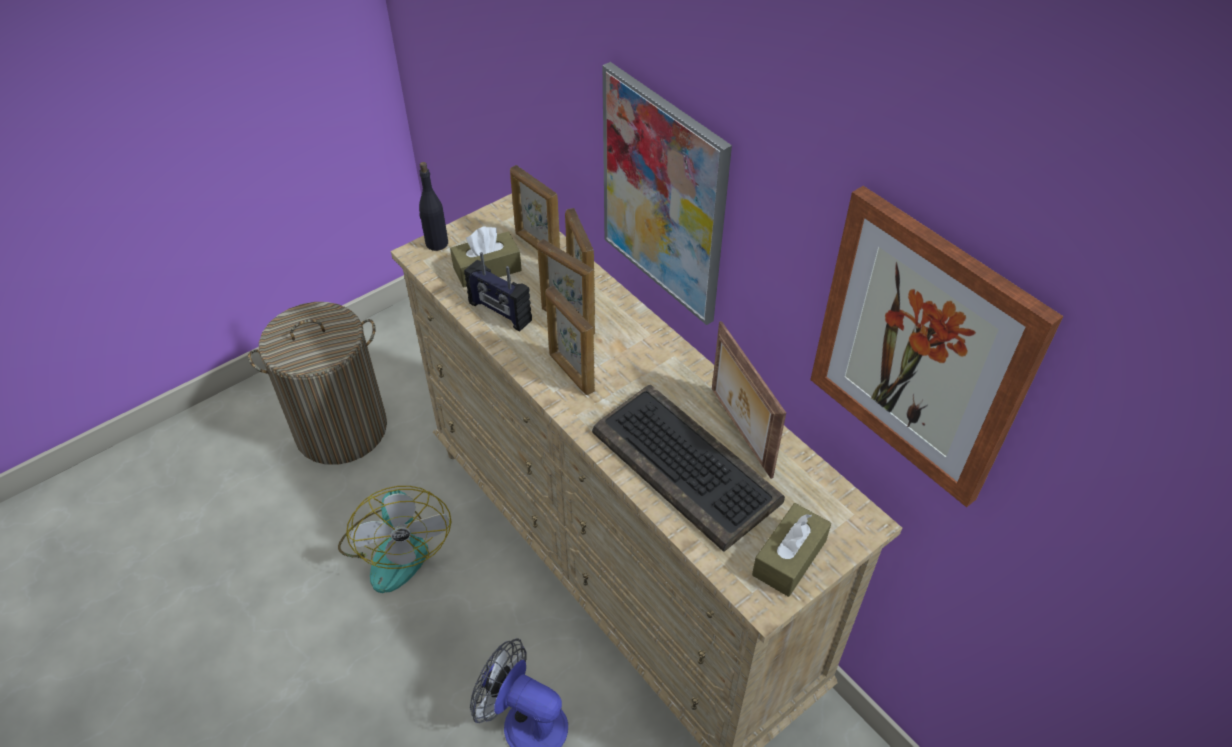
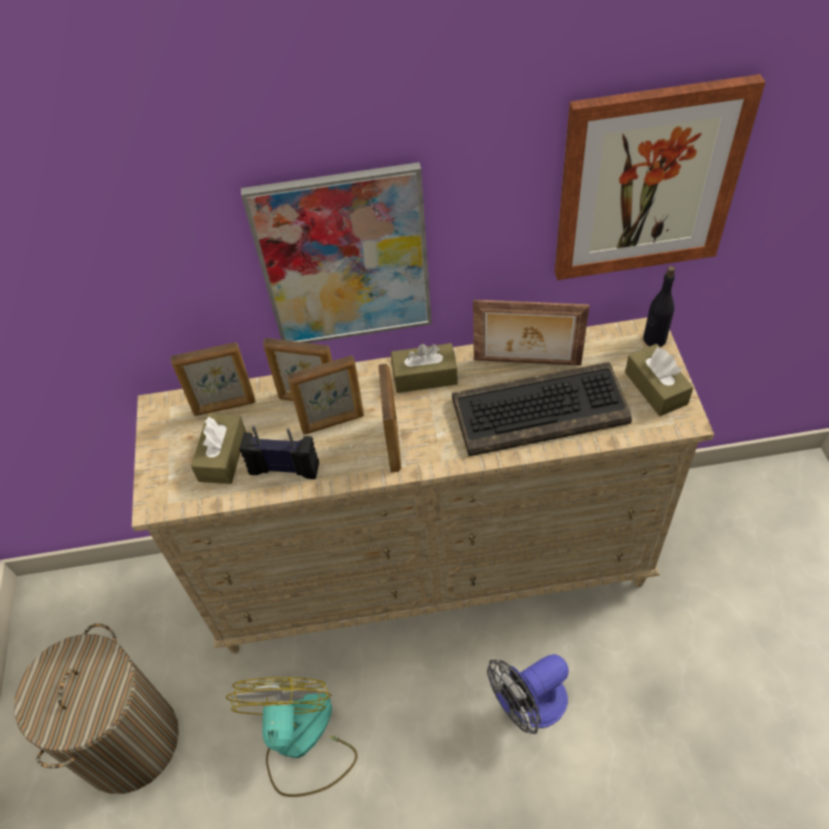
camera: 55 degrees left, 5 degrees up
fan [338,486,452,593] -> fan turned 105 degrees counterclockwise [226,677,358,797]
black bottle [419,162,448,251] -> black bottle moved to [643,266,675,347]
radio [464,252,532,331] -> radio turned 150 degrees counterclockwise [239,426,319,479]
picture frame [545,286,595,395] -> picture frame turned 90 degrees counterclockwise [378,364,401,472]
none -> brown tissue box [391,343,458,393]

